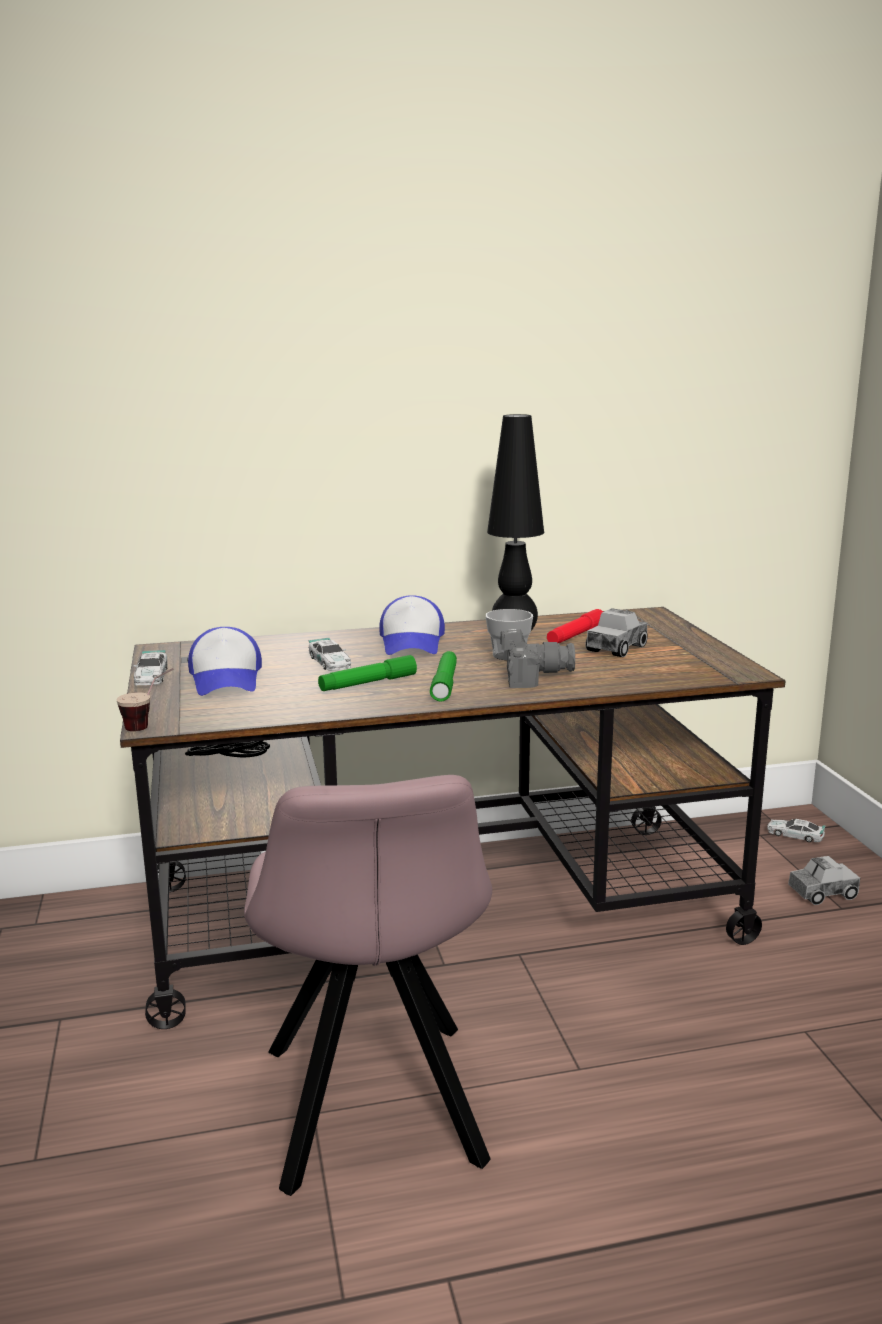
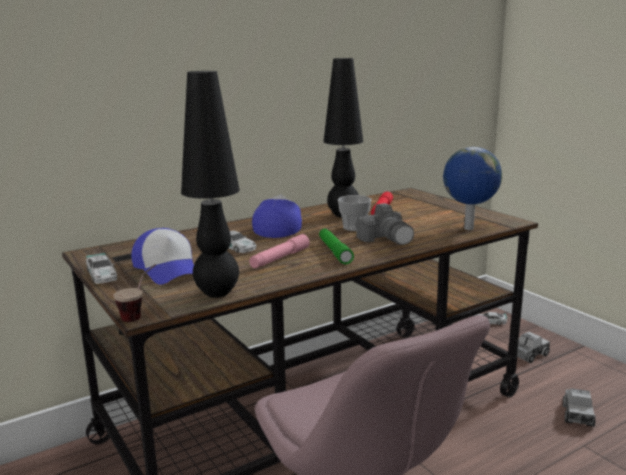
camera: 20 degrees left, 0 degrees up
green flashlight [318,655,417,691] -> pink flashlight [249,234,310,268]
cap [379,595,445,655] -> cap turned 150 degrees counterclockwise [252,195,302,238]
camera [500,629,575,688] -> camera turned 90 degrees clockwise [355,203,414,245]
toy truck [585,608,648,657] -> toy truck moved to [563,388,596,427]
none -> black table lamp [181,71,240,298]
none -> globe [443,147,502,230]

